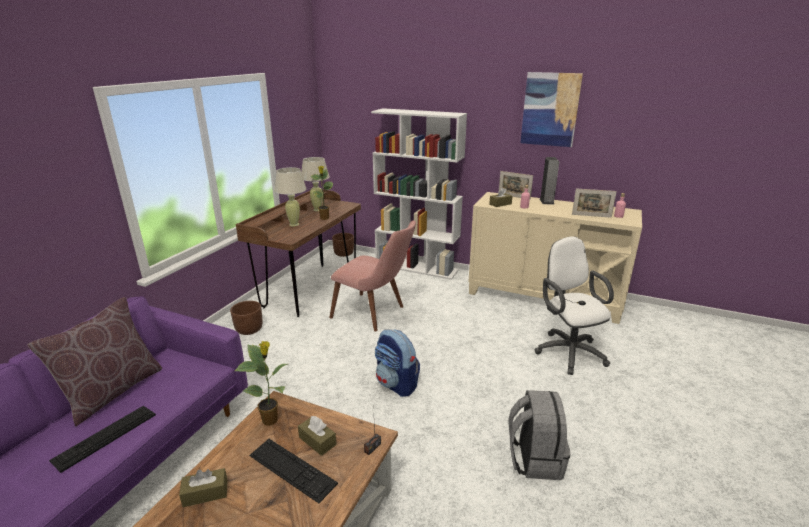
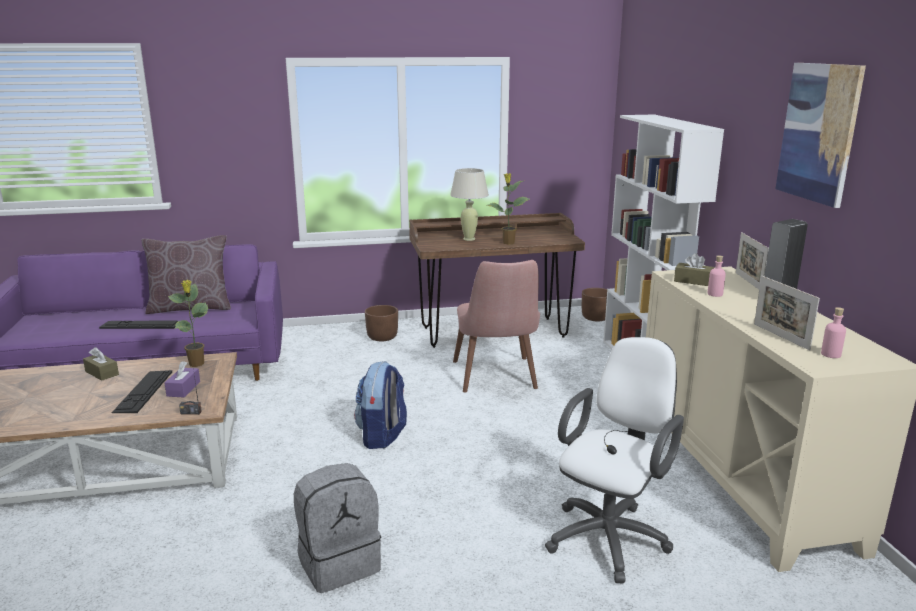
camera: 55 degrees right, 5 degrees down
brown tissue box [298,416,337,456] -> purple tissue box [165,361,200,397]
beige table lamp [301,157,330,211] -> none

